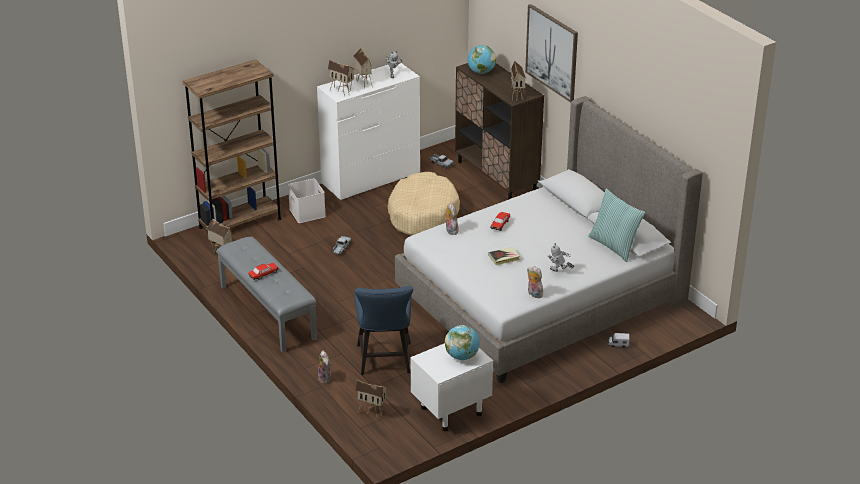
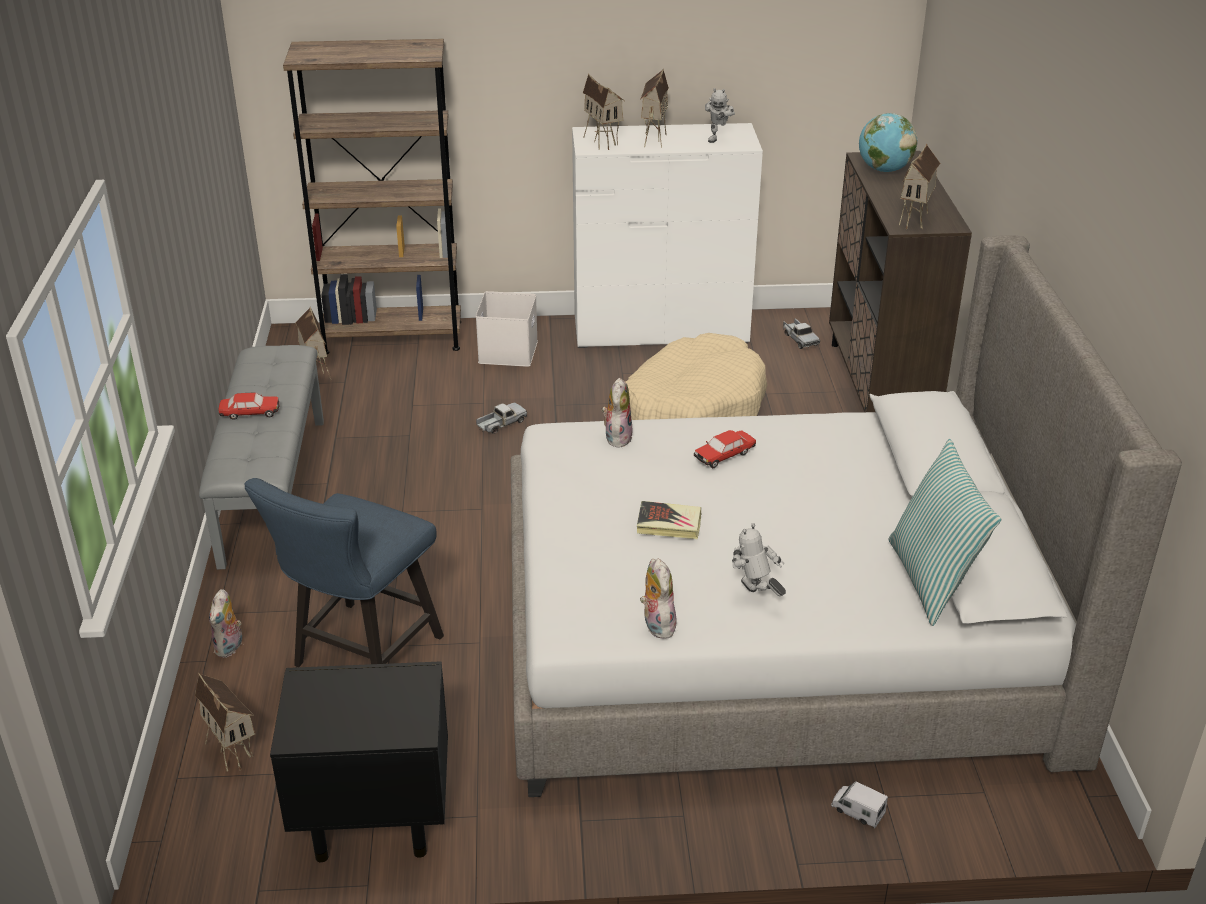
camera: 30 degrees right, 0 degrees up
white nightstand [411,343,493,431] -> black nightstand [270,661,448,862]
globe [445,325,480,360] -> none
picture [525,4,578,102] -> none

